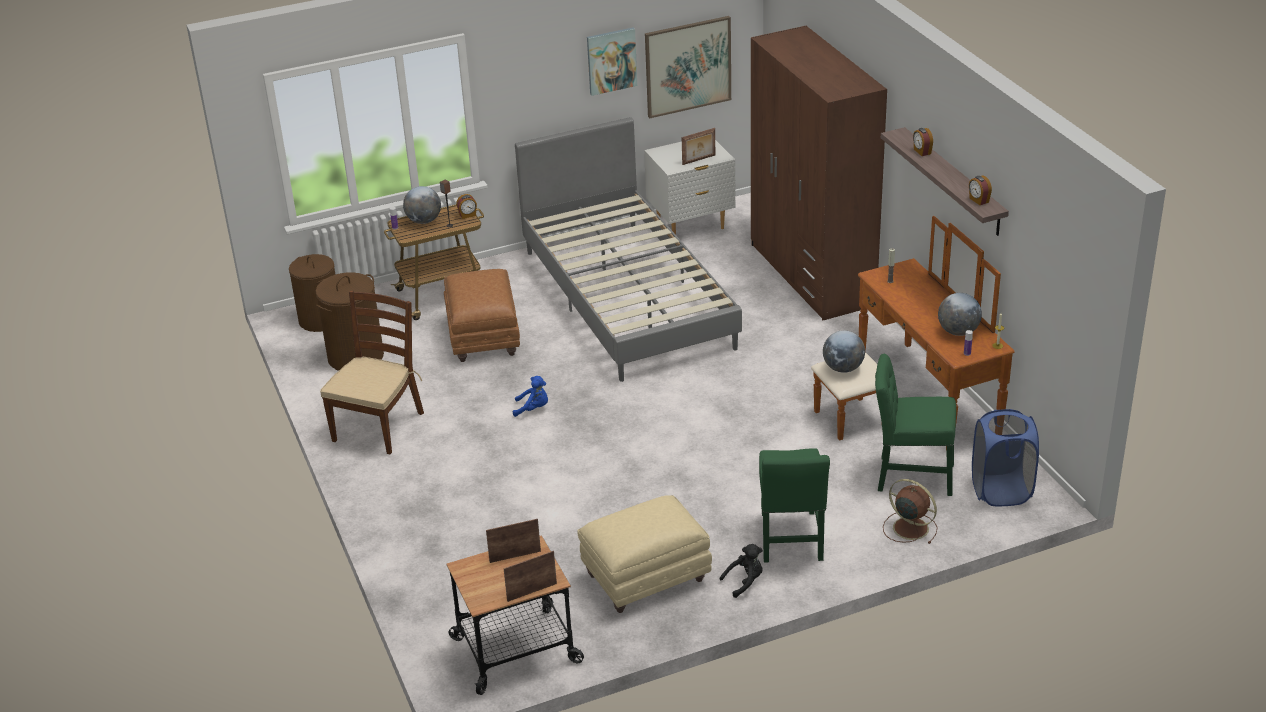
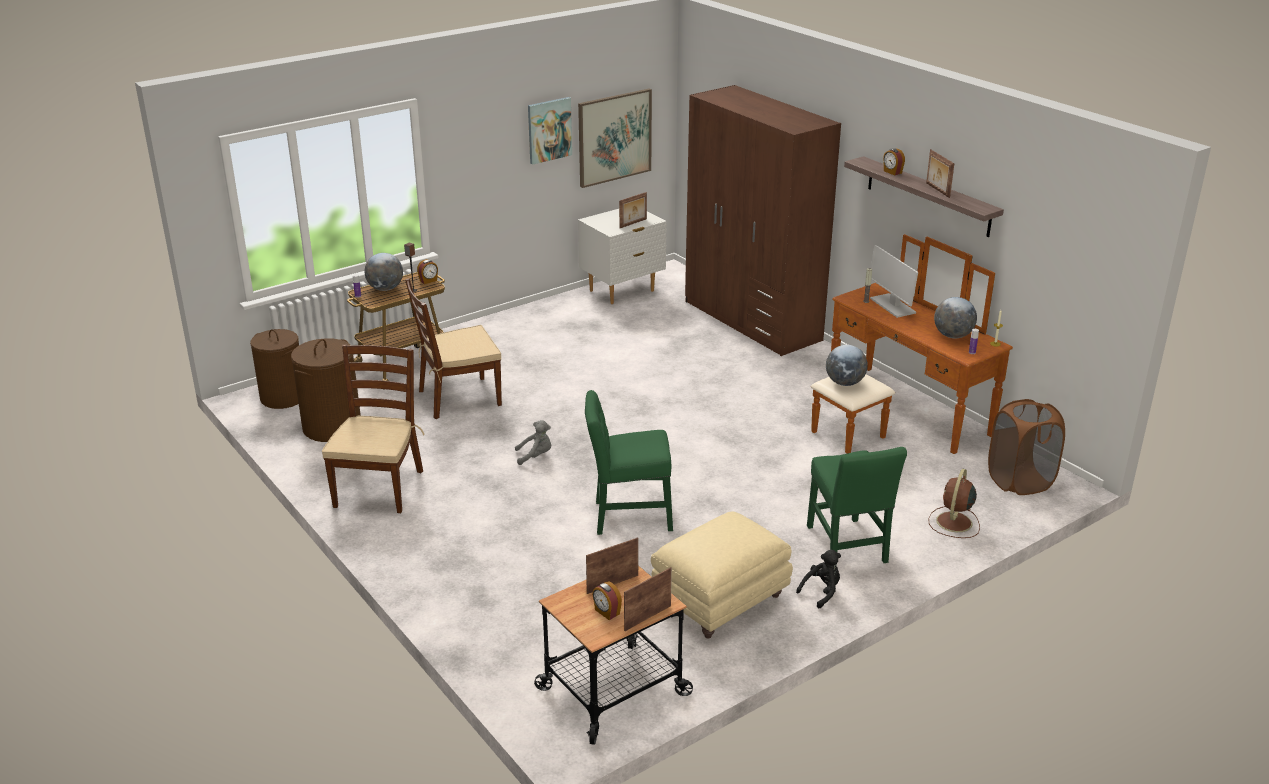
camera: 15 degrees left, 5 degrees down
brown ottoman [444,269,520,362] -> brown chair [405,278,502,419]
blue plush toy [513,376,548,417] -> grey plush toy [515,420,551,465]
grey bed [515,117,742,382] -> none
green chair [875,354,956,496] -> green chair moved to [585,390,673,535]
brown fan [883,479,938,544] -> brown fan turned 90 degrees counterclockwise [928,468,980,538]
alarm clock [969,175,992,205] -> alarm clock moved to [592,581,622,620]
blue laundry basket [972,409,1039,506] -> brown laundry basket [988,399,1065,495]
none -> monitor [870,245,918,318]
none -> picture frame [926,149,954,198]

